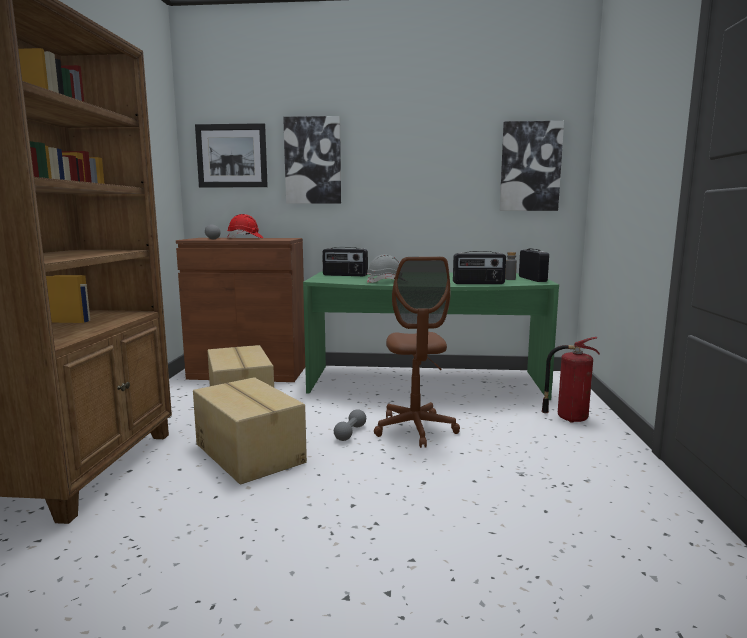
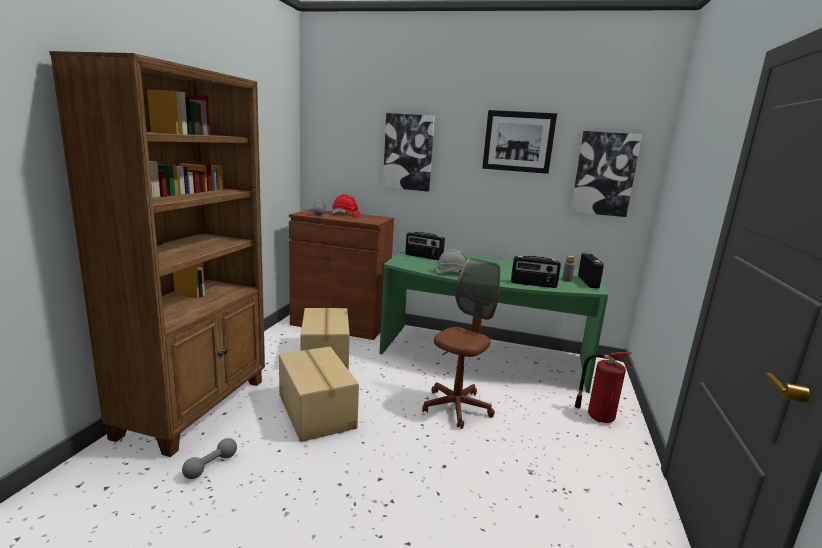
camera: 10 degrees right, 5 degrees up
picture [195,123,268,188] -> picture moved to [482,110,557,174]
grey dumbbell [334,409,366,441] -> grey dumbbell moved to [182,438,237,479]
brown office chair [374,257,460,448] -> brown office chair turned 150 degrees counterclockwise [422,258,500,429]

